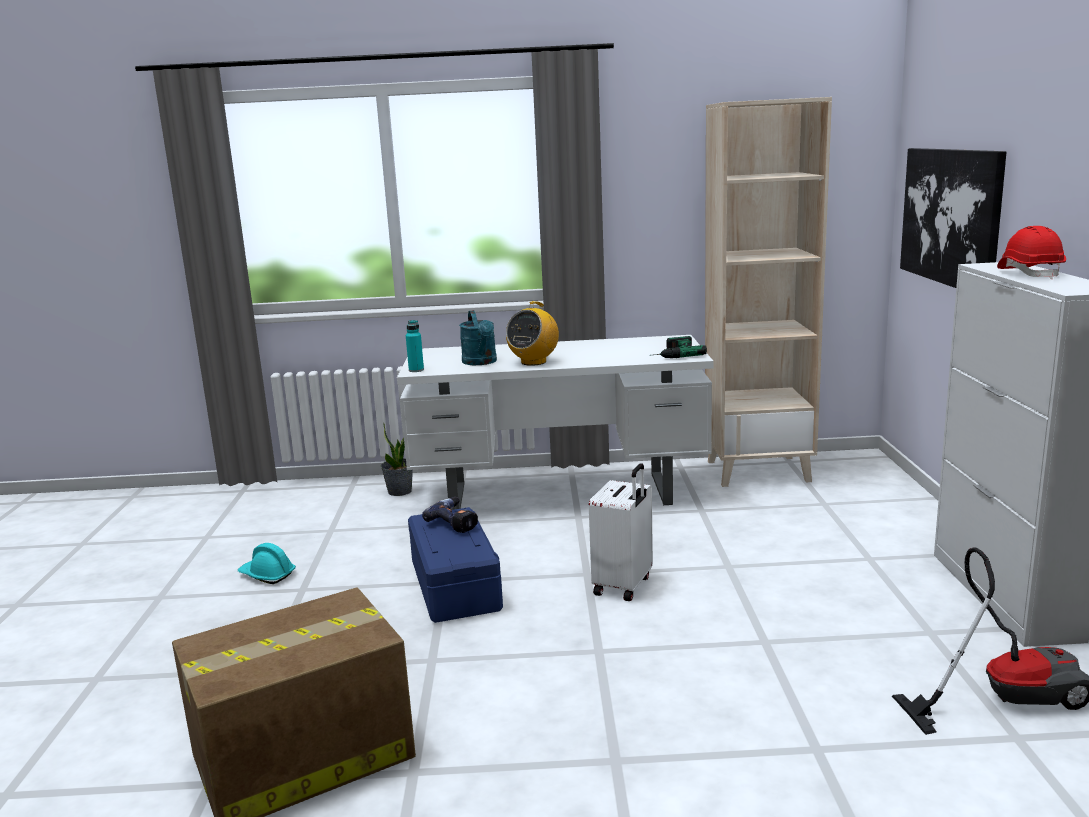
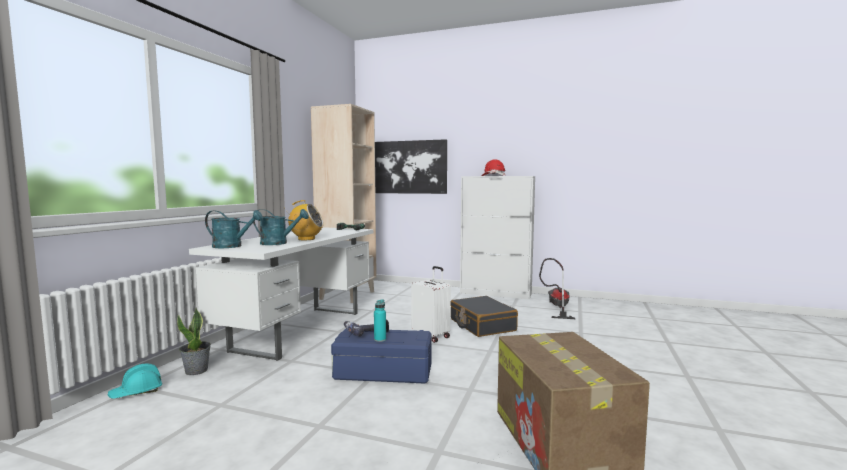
camera: 70 degrees left, 10 degrees down
turquoise hard hat [238,543,296,584] -> turquoise hard hat moved to [108,364,162,399]
turquoise bottle [406,320,424,372] -> turquoise bottle moved to [374,299,386,342]
radio [506,301,559,366] -> radio turned 45 degrees counterclockwise [286,200,324,240]
none -> turquoise watering can [205,210,263,248]
none -> black suitcase [451,296,518,337]

